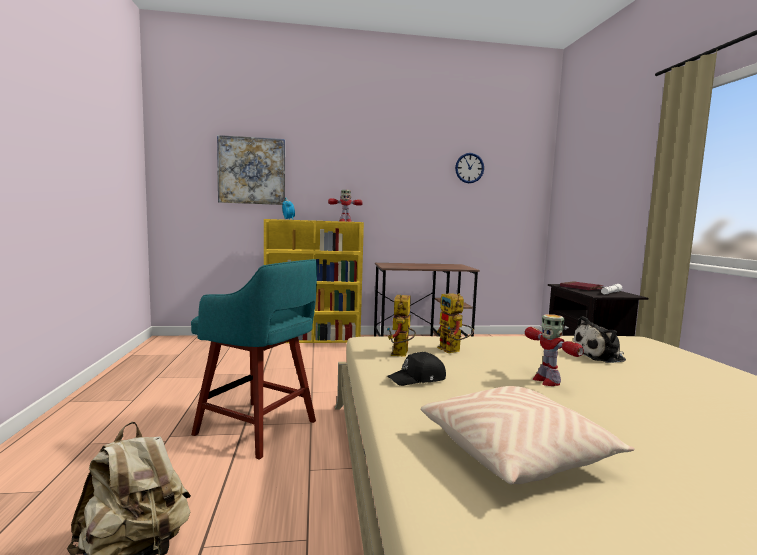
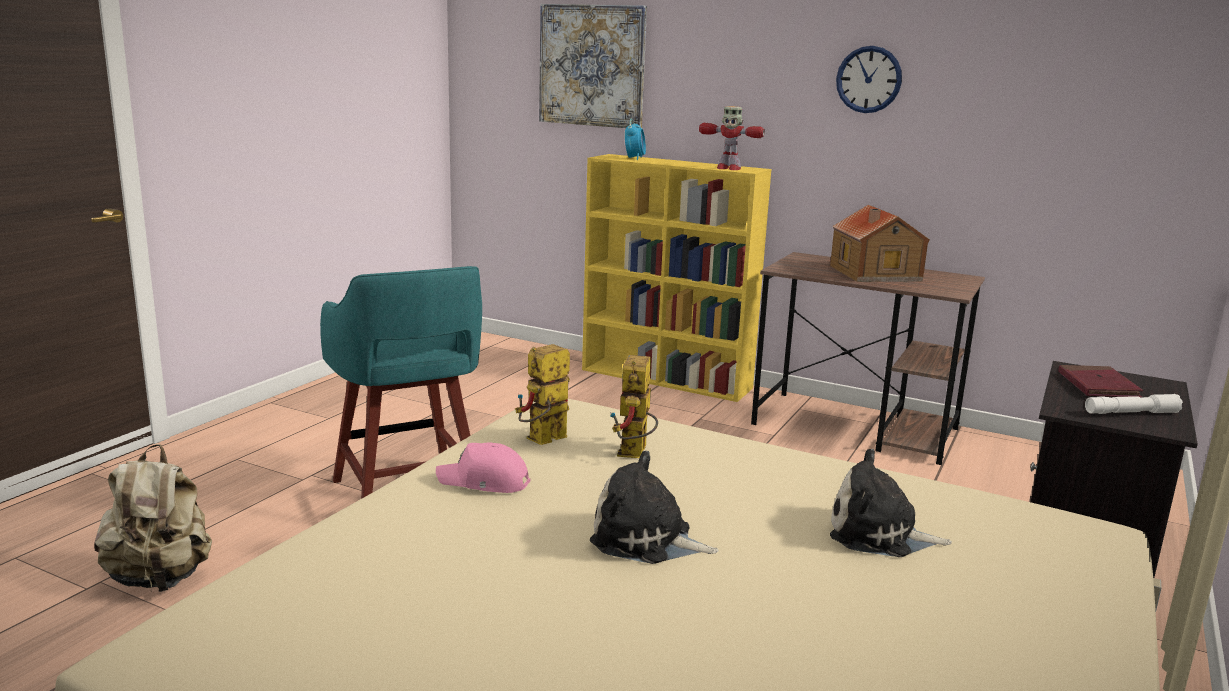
camera: 35 degrees right, 10 degrees up
black cap [388,352,446,386] -> pink cap [436,442,530,493]
beige pillow [421,386,635,484] -> none
wall clock [455,153,484,183] -> wall clock moved to [836,46,902,113]
toy robot [525,314,584,386] -> plush toy [590,451,718,564]
none -> toy house [830,205,930,282]

